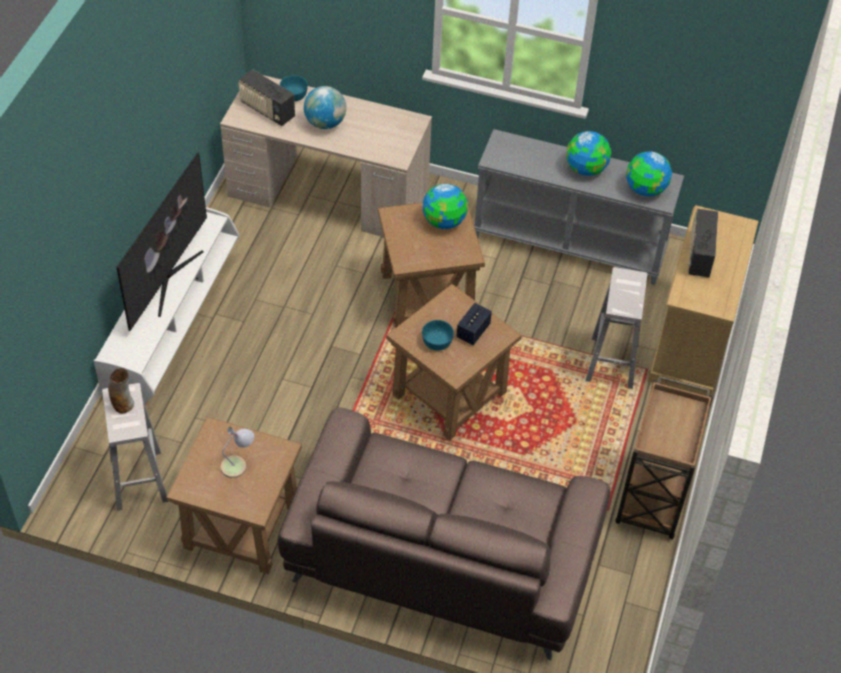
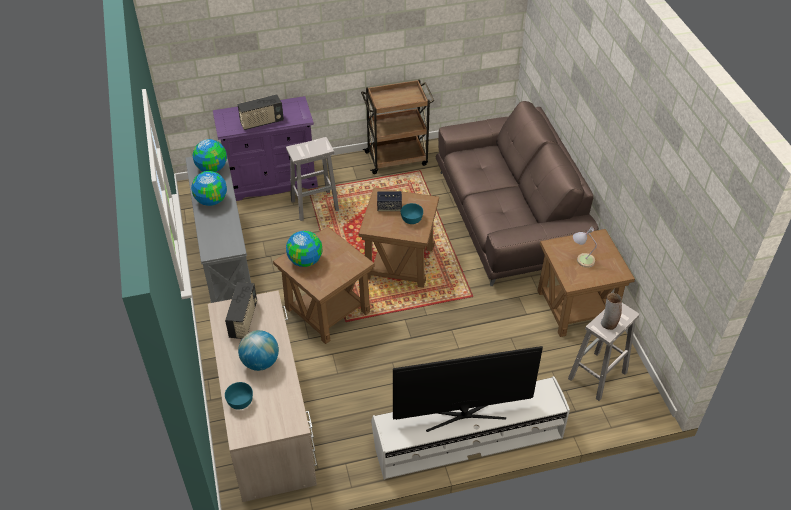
camera: 120 degrees left, 5 degrees down
radio [238,69,295,126] -> radio moved to [225,282,258,339]
beige dresser [648,205,758,396] -> purple dresser [213,96,318,201]

